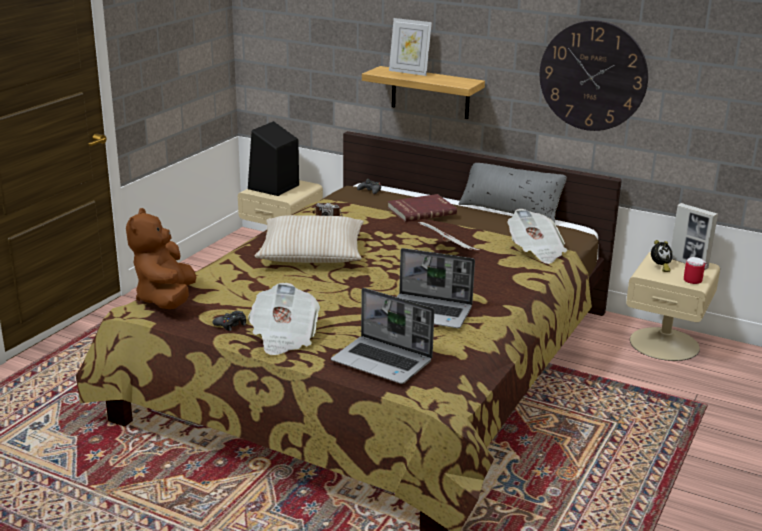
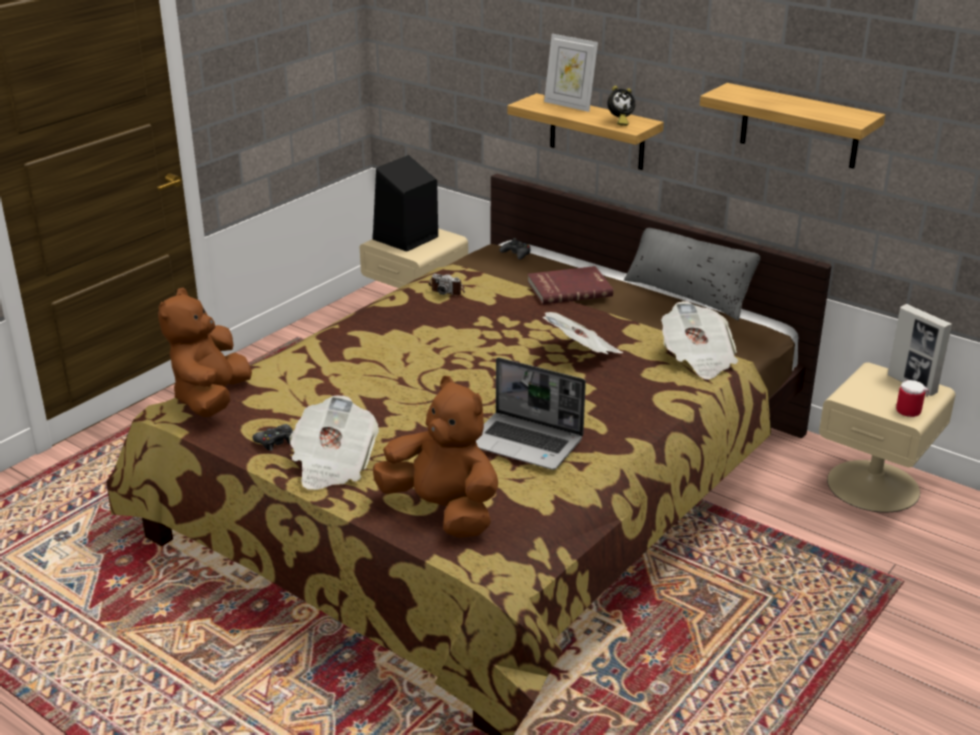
camera: 10 degrees right, 5 degrees up
beige pillow [255,215,364,263] -> none
laptop [331,288,434,384] -> brown plush toy [373,376,498,538]
wall clock [540,21,648,131] -> shelf [700,83,885,169]
alarm clock [651,240,673,272] -> alarm clock moved to [608,86,635,126]

